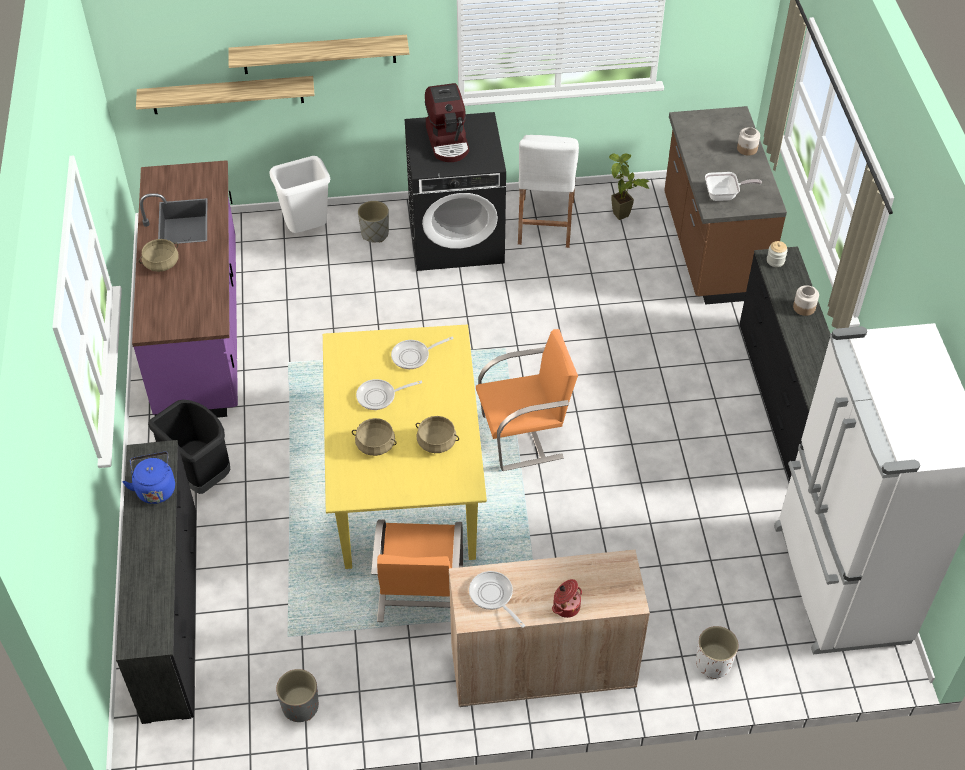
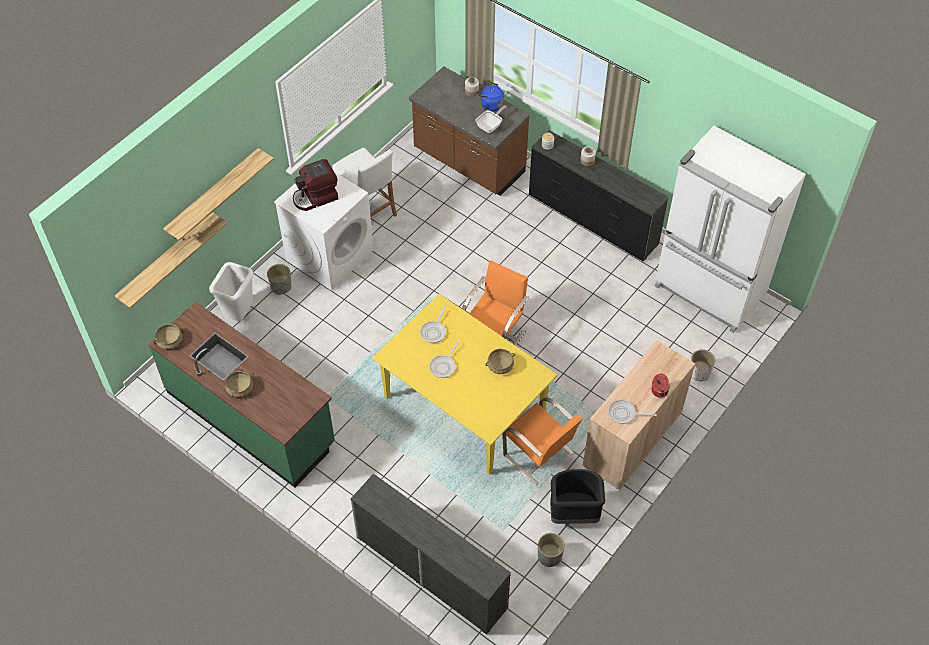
camera: 45 degrees left, 5 degrees up
blue kettle [123,452,175,504] -> blue kettle moved to [477,81,504,111]
purple counter [132,160,238,418] -> green counter [148,302,335,488]
black trash can [148,400,230,494] -> black trash can moved to [550,469,605,524]
beige cooking pot [352,418,397,456] -> beige cooking pot moved to [154,324,184,349]
black washing machine [404,112,506,271] -> white washing machine [274,172,374,290]
coffee machine [425,83,469,162] -> coffee machine turned 120 degrees clockwise [293,159,339,211]
potted plant [609,153,649,220] -> none

